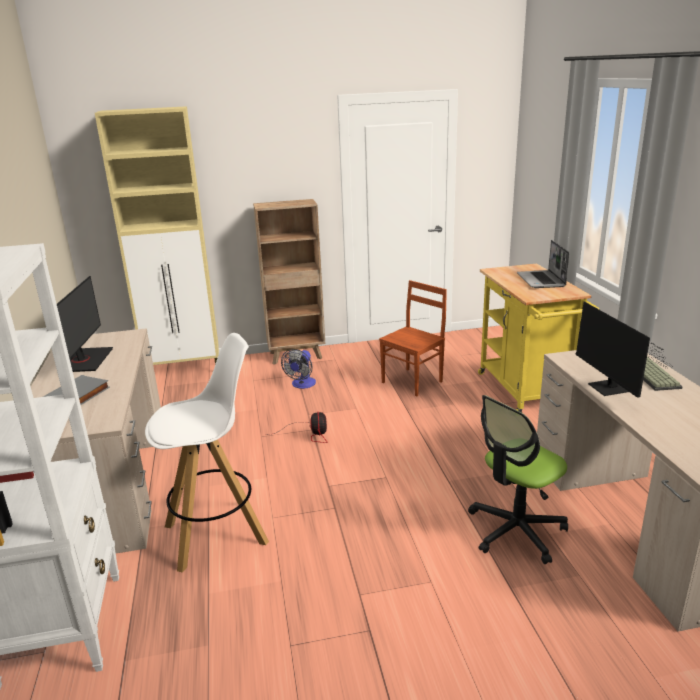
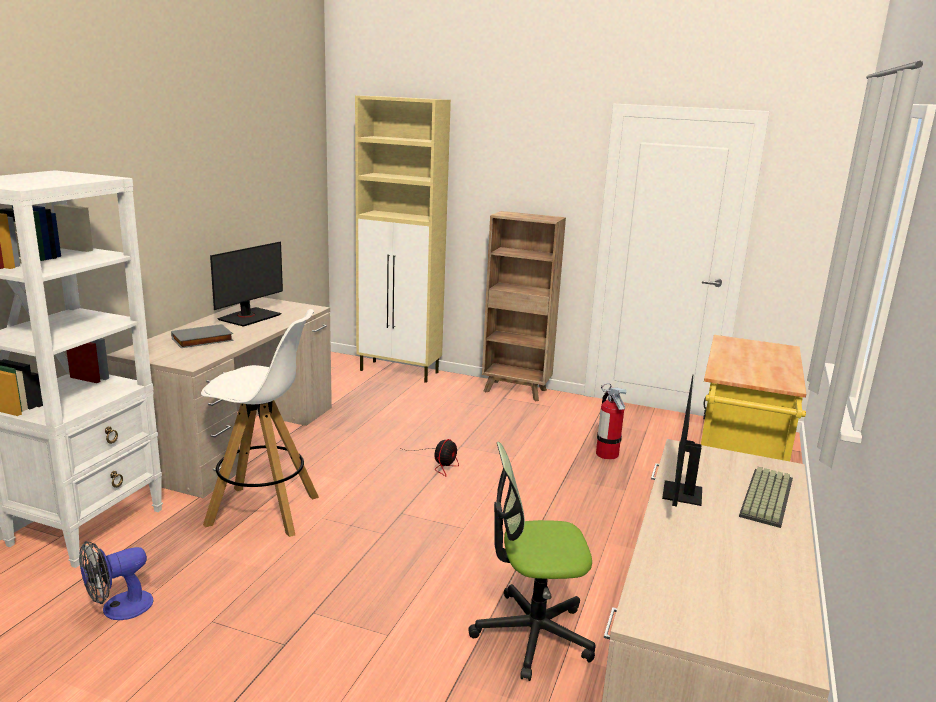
camera: 30 degrees right, 5 degrees down
fan [281,349,316,389] -> fan moved to [79,541,153,620]
brown chair [379,280,447,396] -> fire extinguisher [596,383,626,460]
laptop [517,240,569,288] -> none

